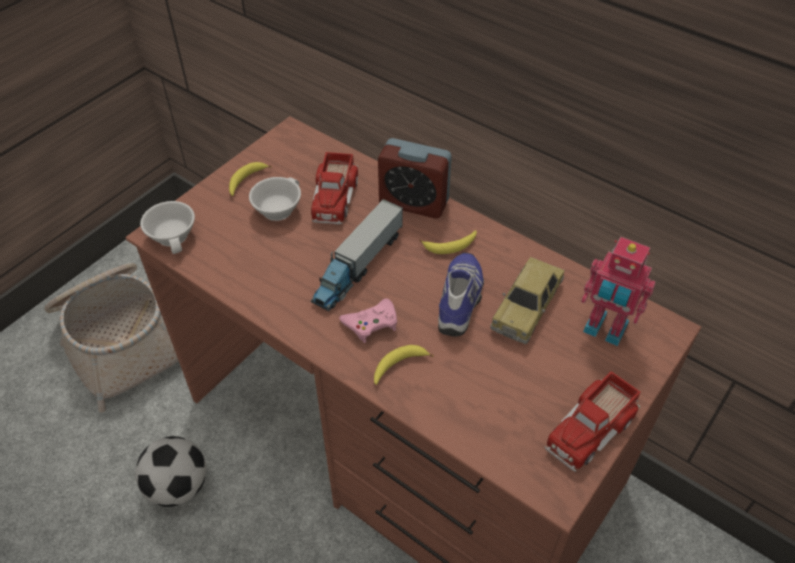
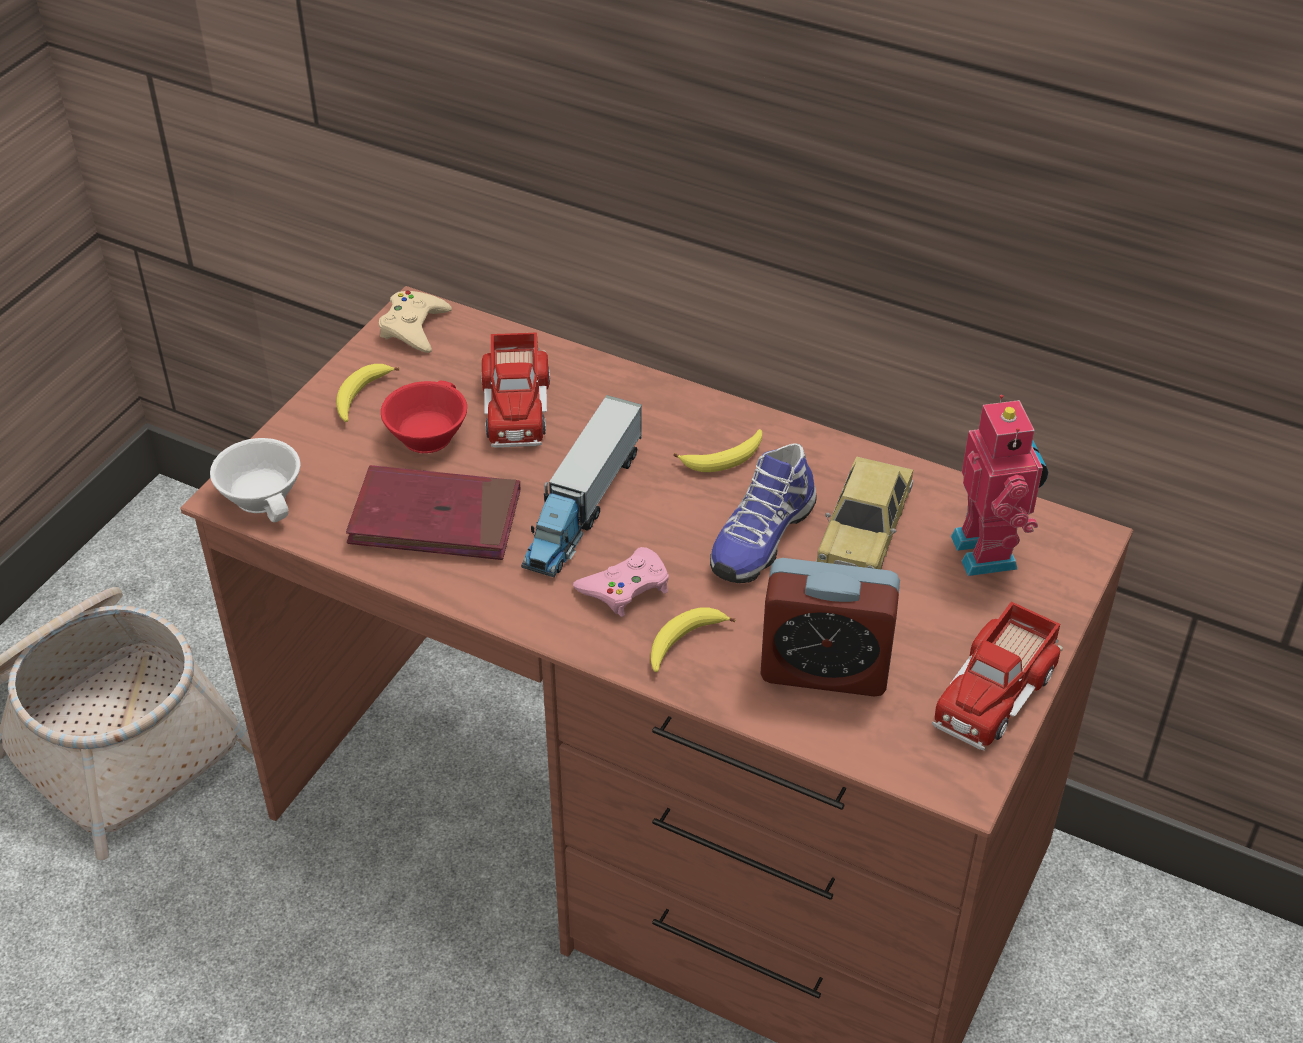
camera: 10 degrees left, 5 degrees down
football [135,436,207,507] -> none
white cup [249,177,301,221] -> red cup [381,380,467,453]
alarm clock [378,138,452,219] -> alarm clock moved to [760,558,900,697]
shoe [438,253,484,336] -> shoe turned 150 degrees counterclockwise [710,443,817,583]
toy robot [581,237,655,346] -> toy robot turned 120 degrees counterclockwise [951,395,1048,576]
none -> red book [346,465,520,560]
none -> beige game controller [379,291,452,353]

